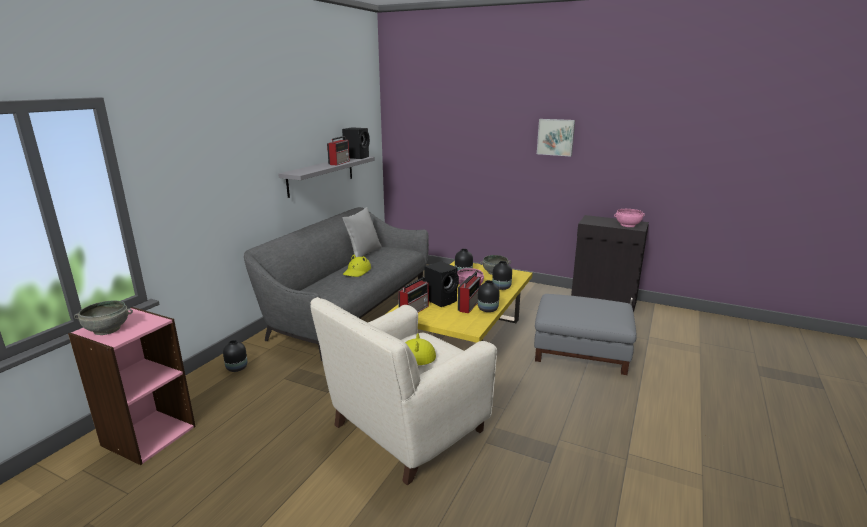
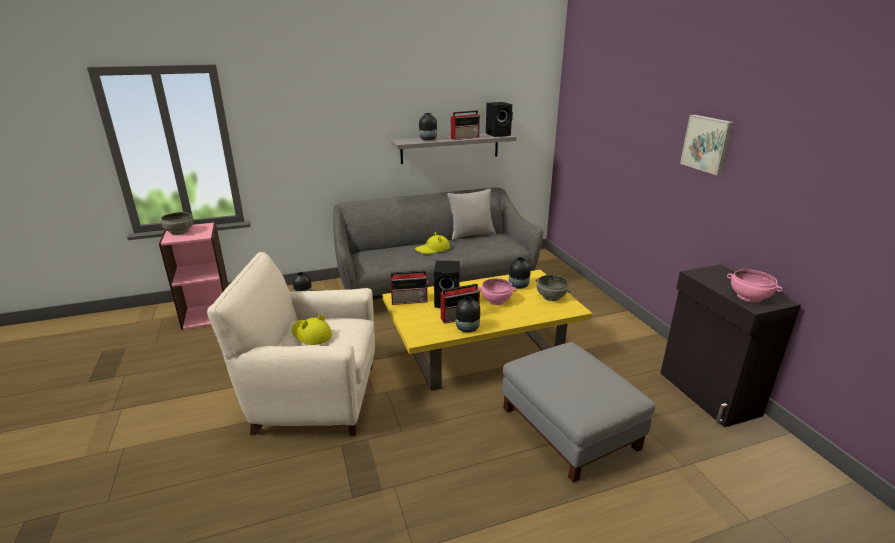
camera: 45 degrees right, 5 degrees up
black vase [492,261,512,290] -> black vase moved to [419,113,437,140]

